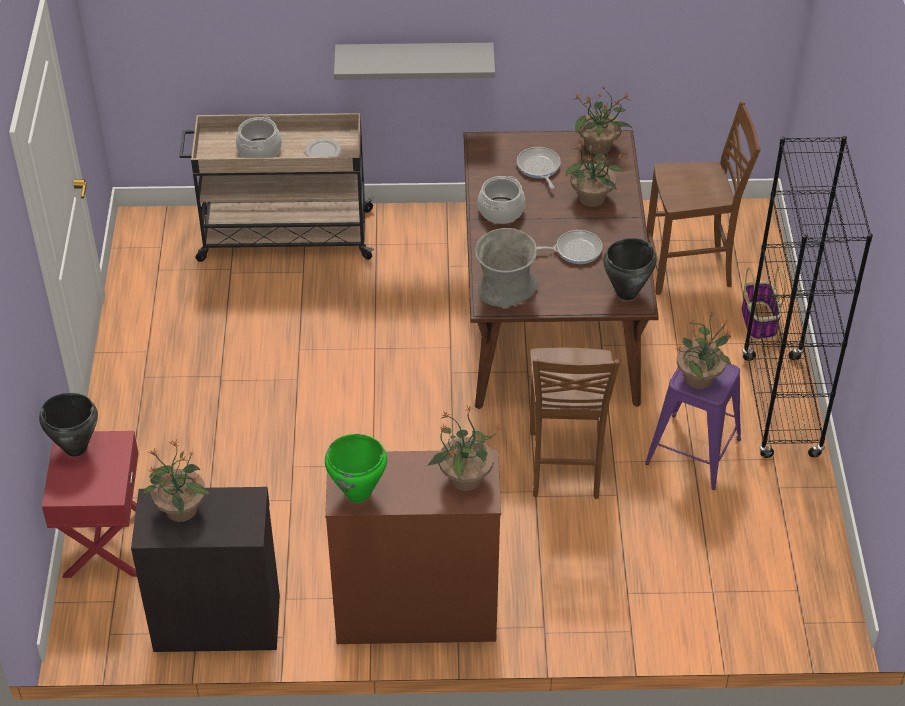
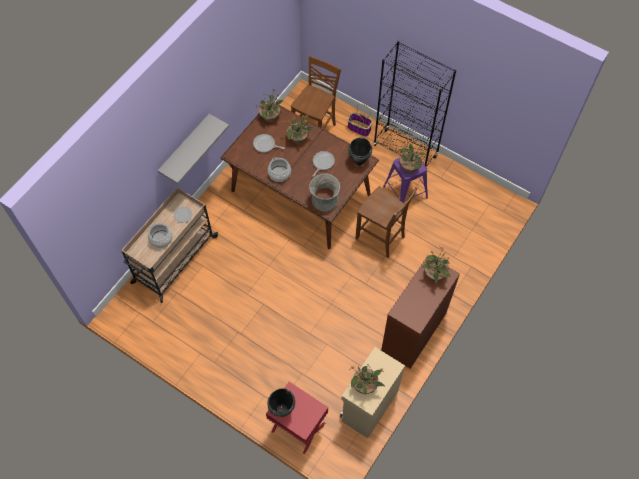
camera: 55 degrees left, 15 degrees up
black cabinet [131,487,280,652] -> beige cabinet [340,347,405,438]
green cooking pot [325,434,387,503] -> none

